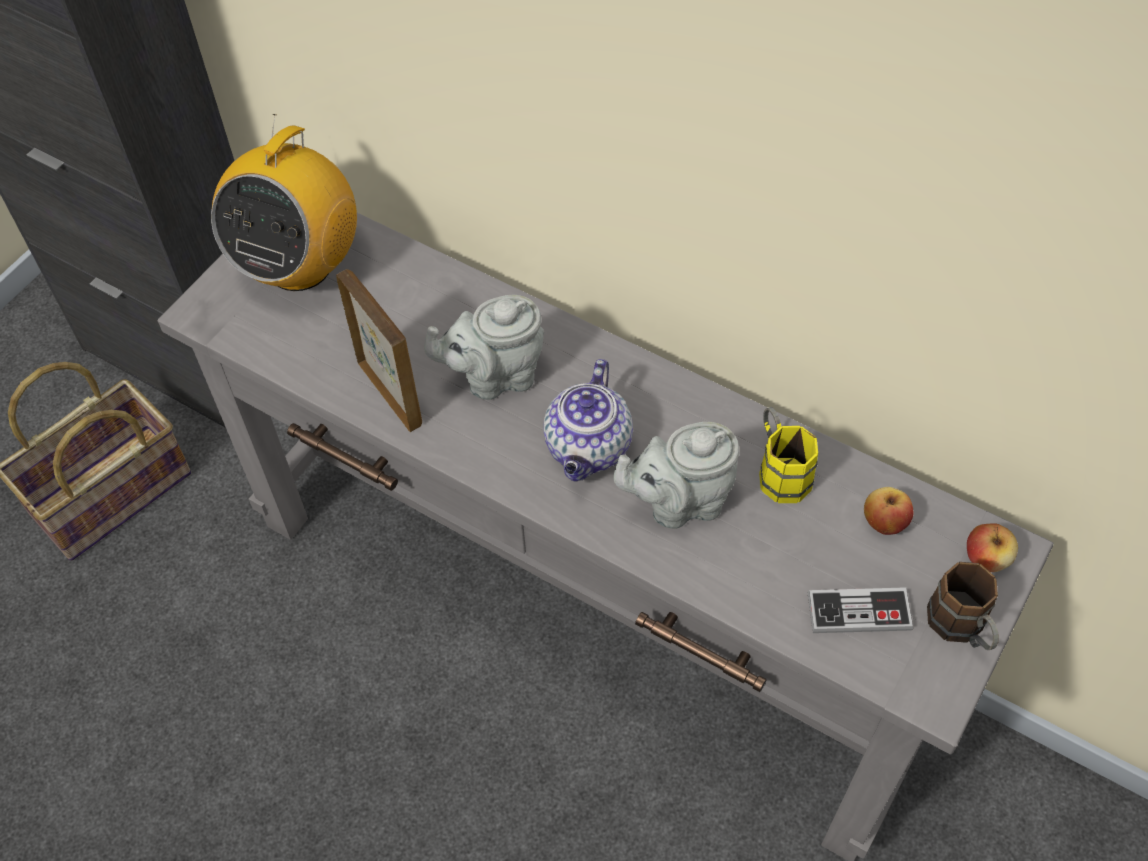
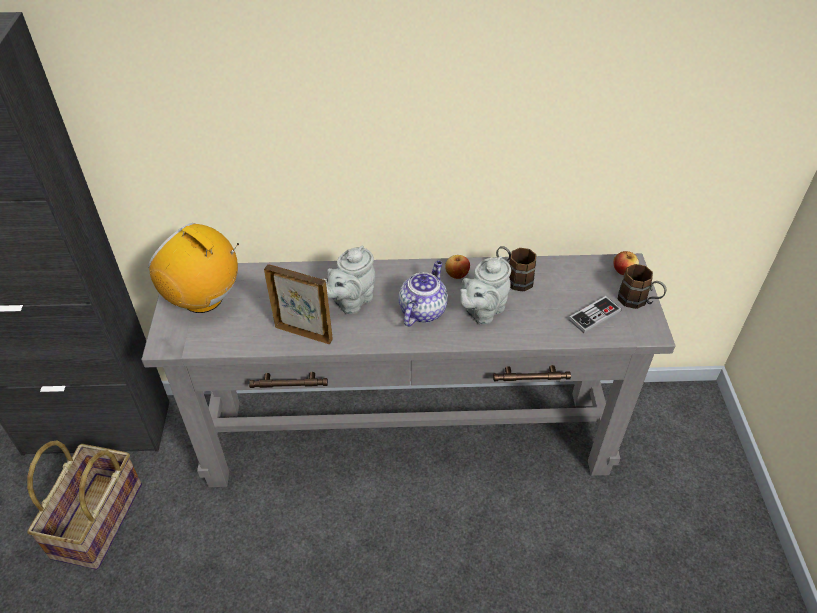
camera: 35 degrees left, 10 degrees down
radio [211,114,357,291] -> radio turned 135 degrees clockwise [148,223,239,313]
teapot [544,359,633,482] -> teapot turned 135 degrees counterclockwise [399,261,448,327]
yellow mug [759,407,818,503] -> brown mug [496,246,537,292]
apple [864,487,913,535] -> apple moved to [445,255,470,279]

